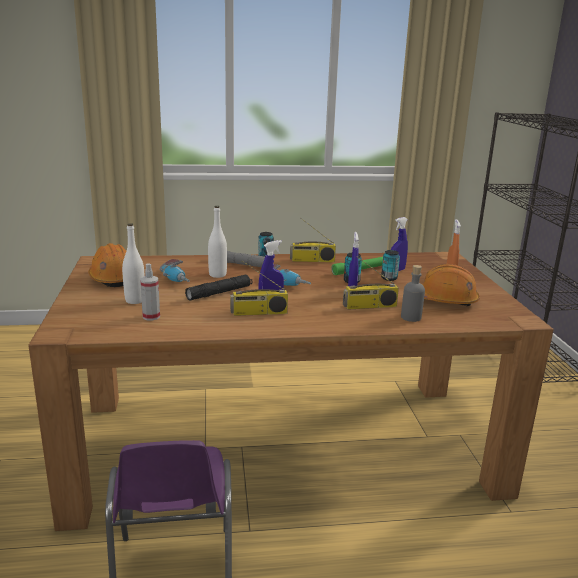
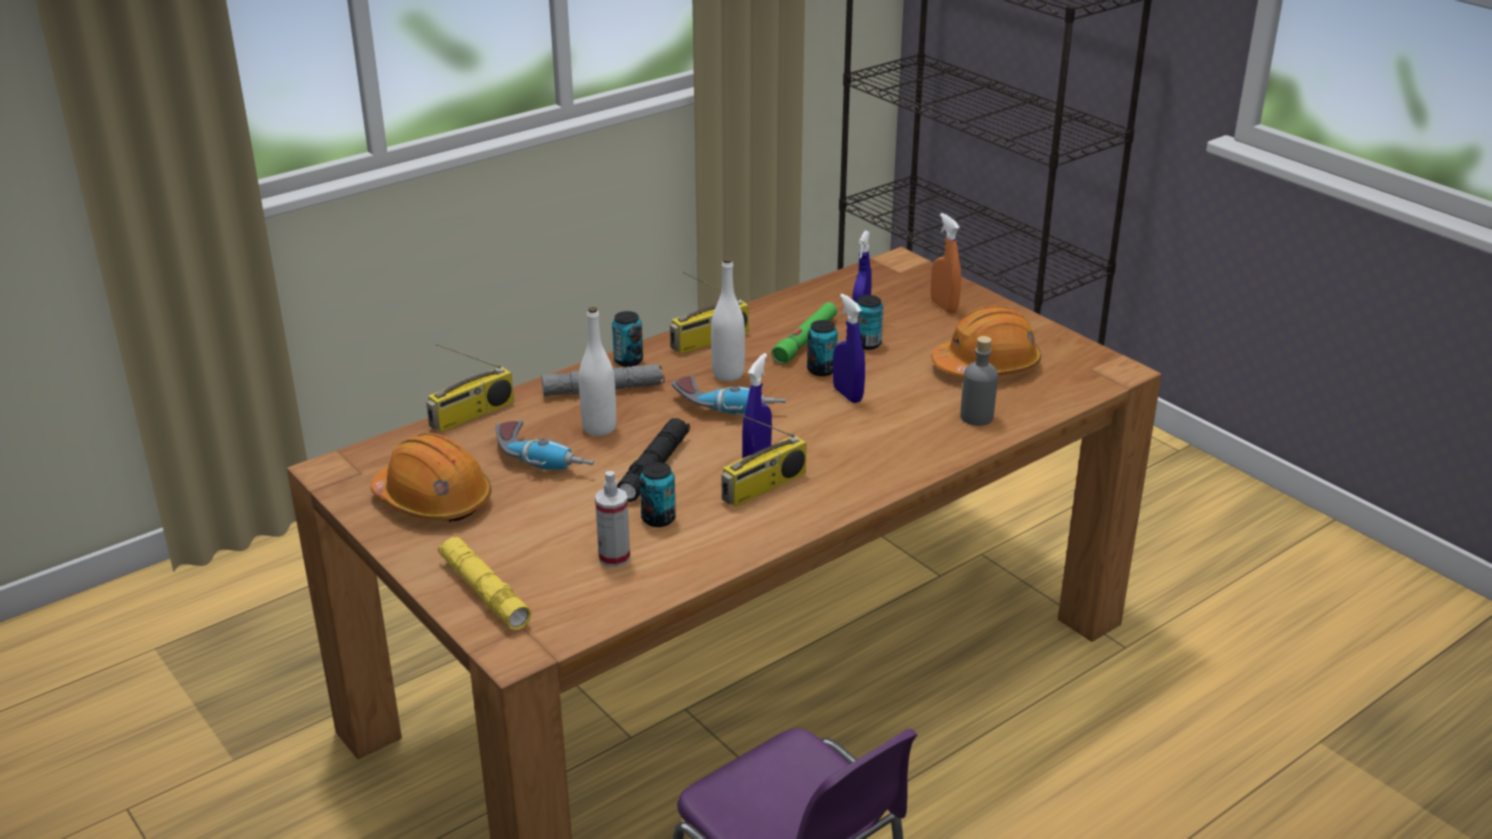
camera: 30 degrees left, 10 degrees up
white bottle [122,223,145,304] -> white bottle moved to [711,258,745,381]
radio [343,256,399,310] -> radio moved to [426,344,514,432]
none -> yellow flashlight [438,537,531,630]
none -> can [640,462,676,527]

